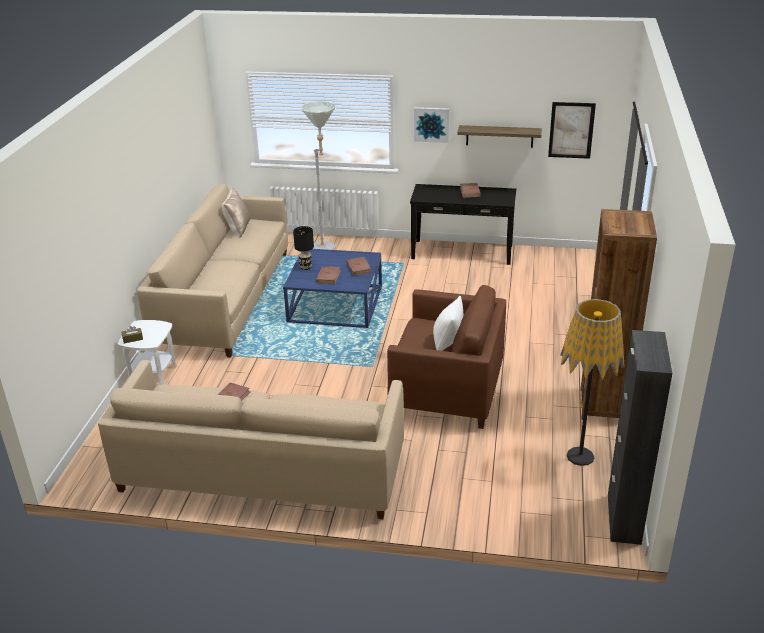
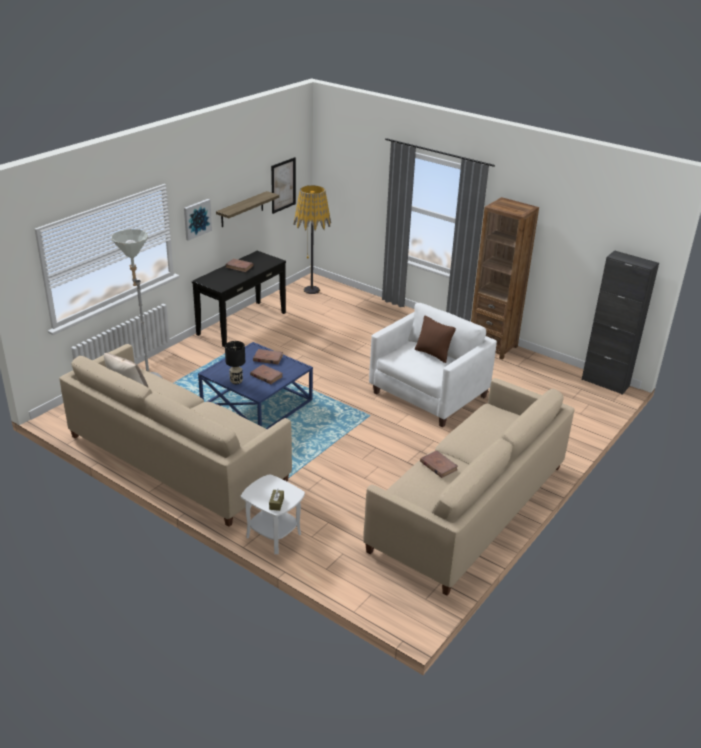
camera: 65 degrees left, 0 degrees up
brown armchair [387,285,506,429] -> white armchair [369,303,497,427]
white pillow [433,296,463,351] -> brown pillow [415,316,456,363]
floor lamp [560,299,625,466] -> floor lamp moved to [293,185,331,294]

